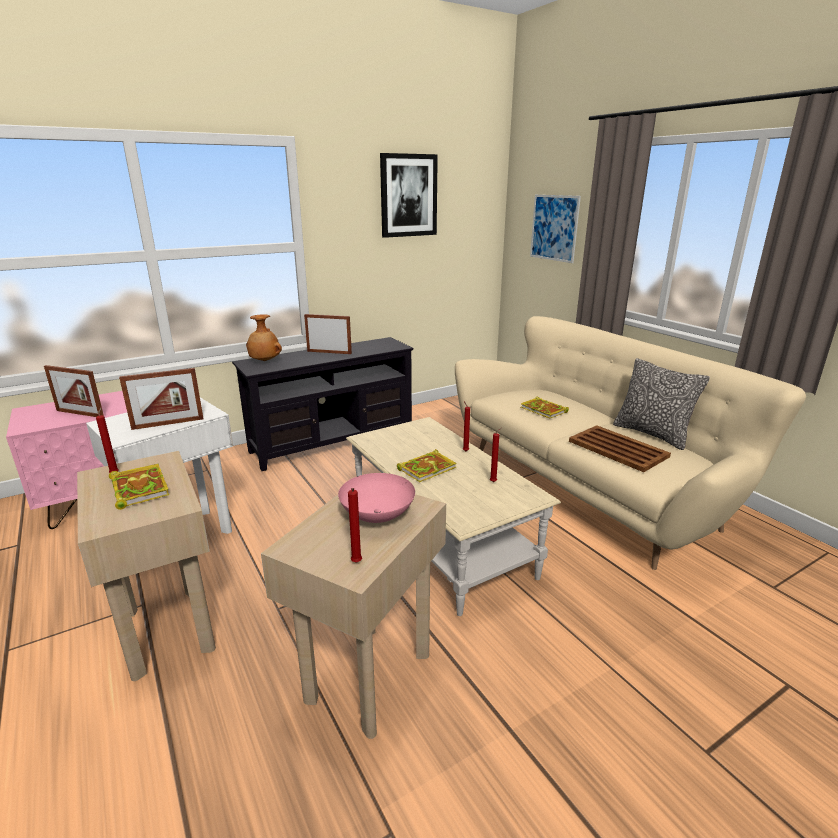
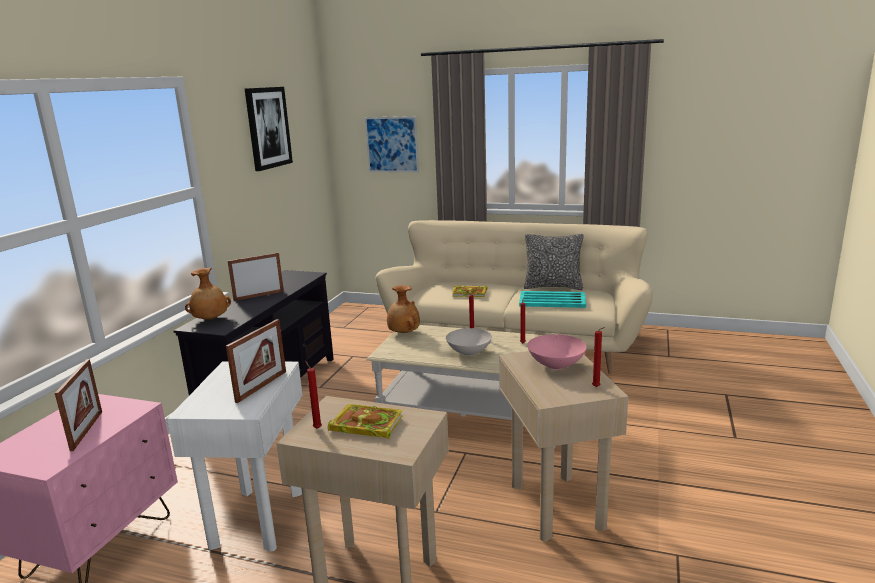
camera: 40 degrees left, 5 degrees down
picture frame [44,365,104,417] -> picture frame turned 75 degrees counterclockwise [55,359,102,451]
book [397,449,457,482] -> white bowl [446,328,492,356]
brown tray [569,425,671,472] -> turquoise tray [519,291,586,308]
none -> brown vase [387,285,420,333]

